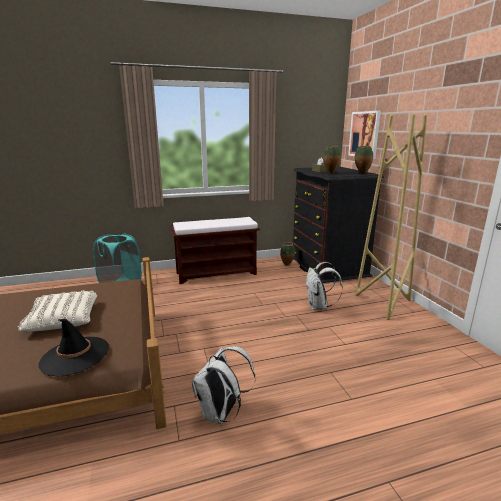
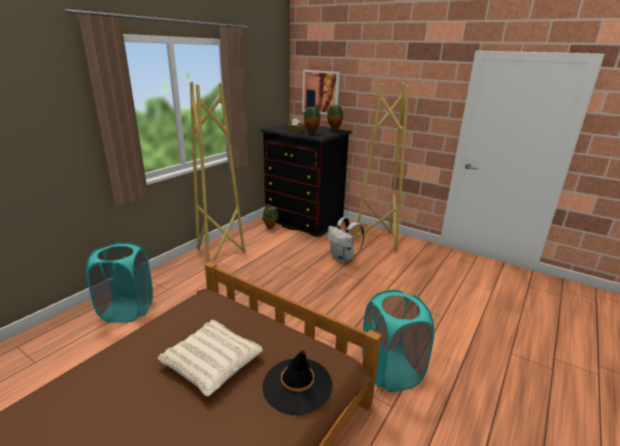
camera: 40 degrees left, 5 degrees up
brown bench [171,217,260,284] -> yellow clothes rack [190,81,245,263]
white backpack [192,346,255,424] -> turquoise laundry basket [362,290,434,392]

